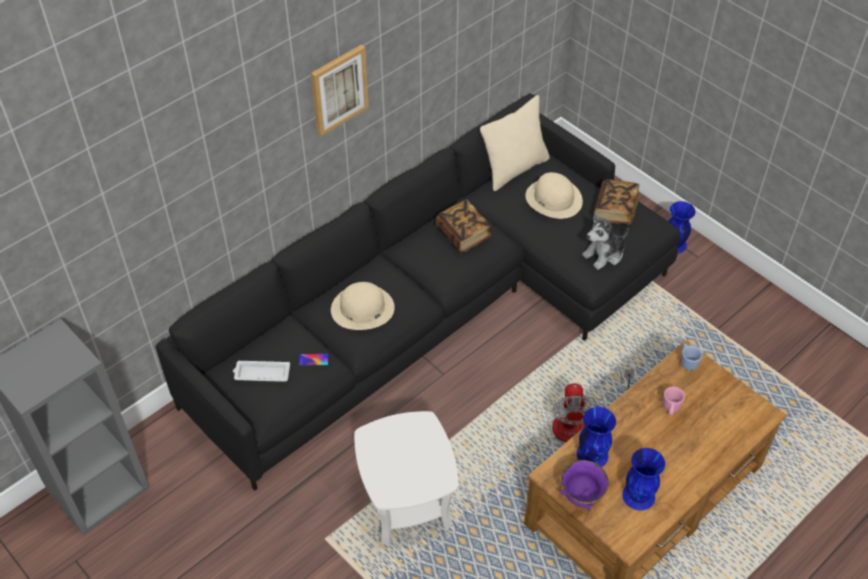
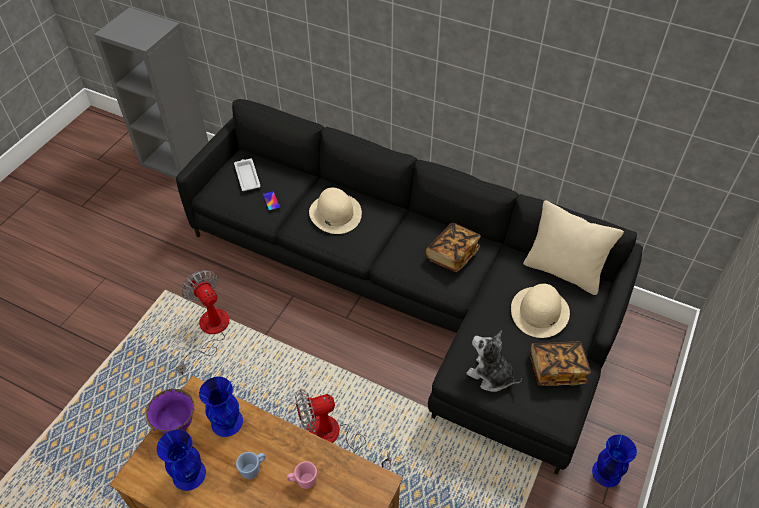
camera: 70 degrees right, 0 degrees up
picture [311,45,369,136] -> none
white side table [354,411,458,546] -> fan [176,270,229,375]
blue mug [681,344,703,371] -> blue mug moved to [236,452,266,479]

